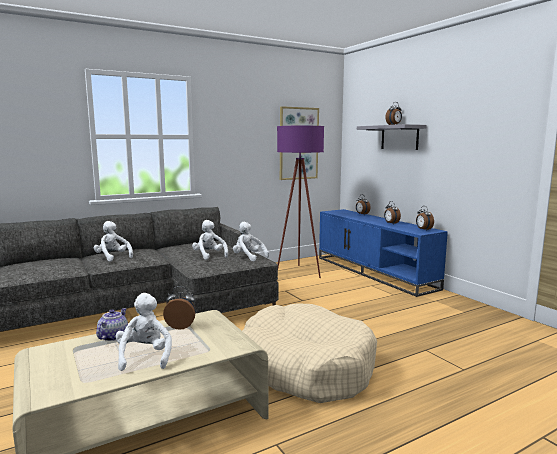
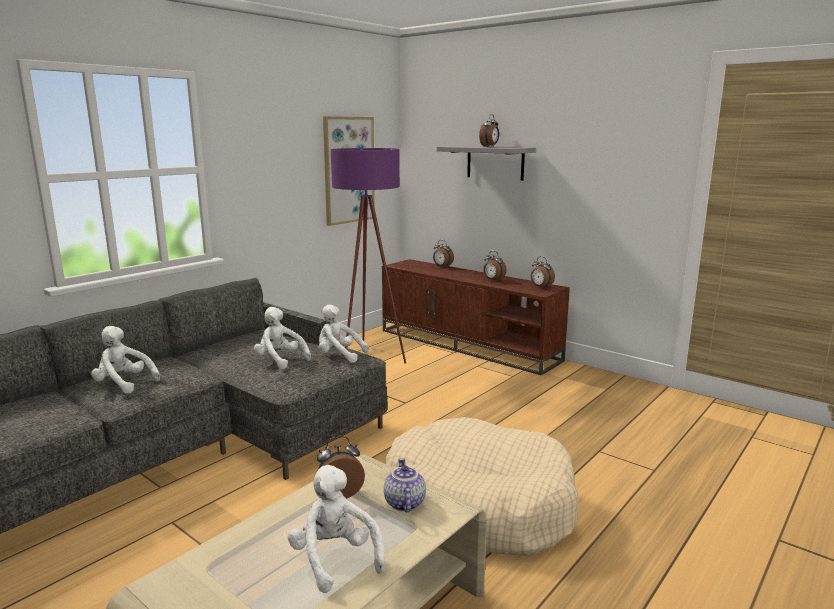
camera: 20 degrees left, 5 degrees up
teapot [96,308,128,341] -> teapot moved to [384,458,426,512]
blue tv stand [319,209,448,297] -> brown tv stand [382,259,570,376]

